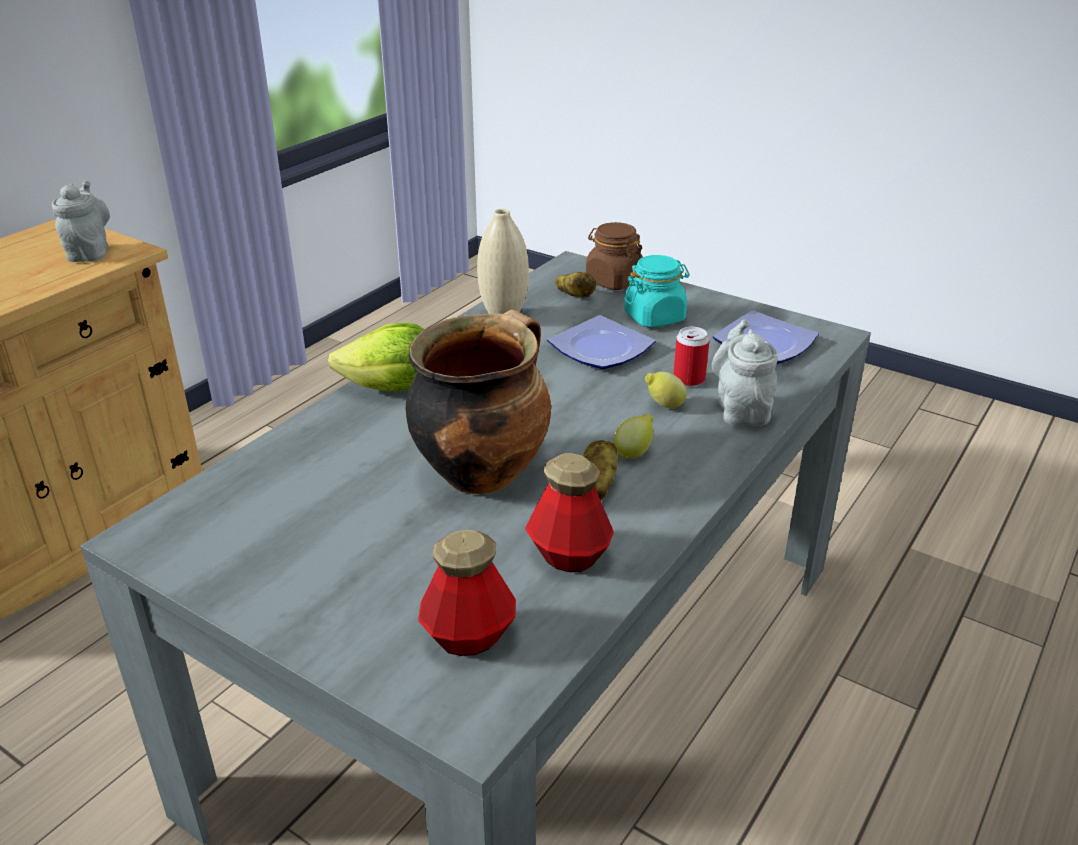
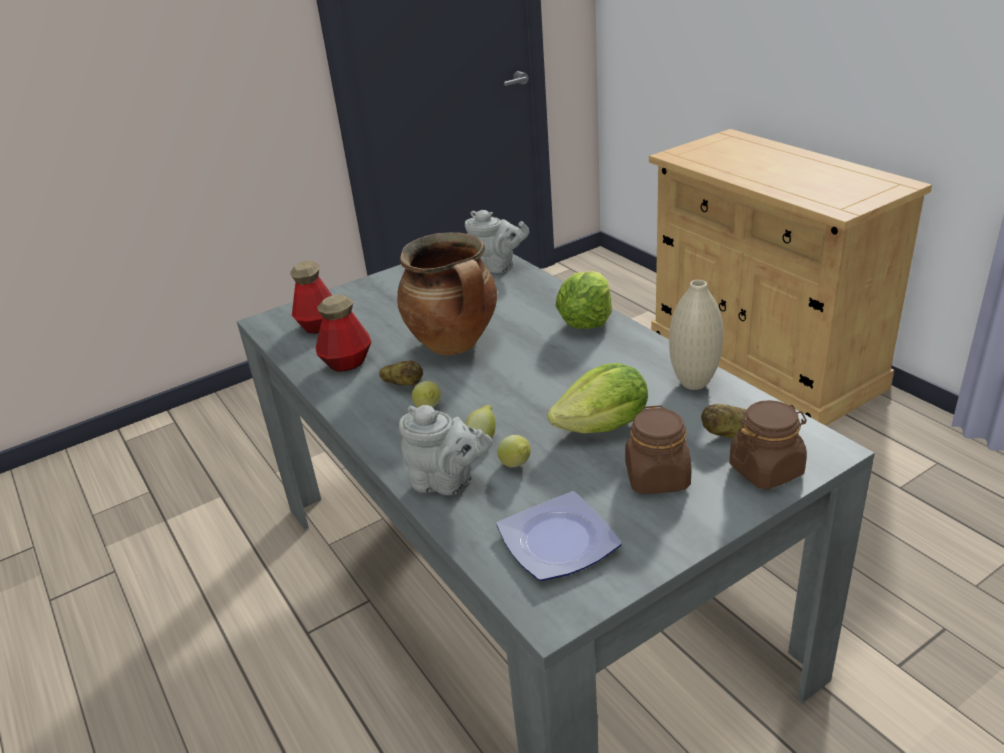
camera: 115 degrees right, 0 degrees up
grey teapot [52,181,110,262] -> grey teapot moved to [465,210,529,273]
plate [547,315,656,369] -> lettuce [547,363,648,433]
turquoise jar [624,255,690,327] -> brown jar [625,405,692,494]
can [673,327,710,386] -> lemon [497,435,531,468]

